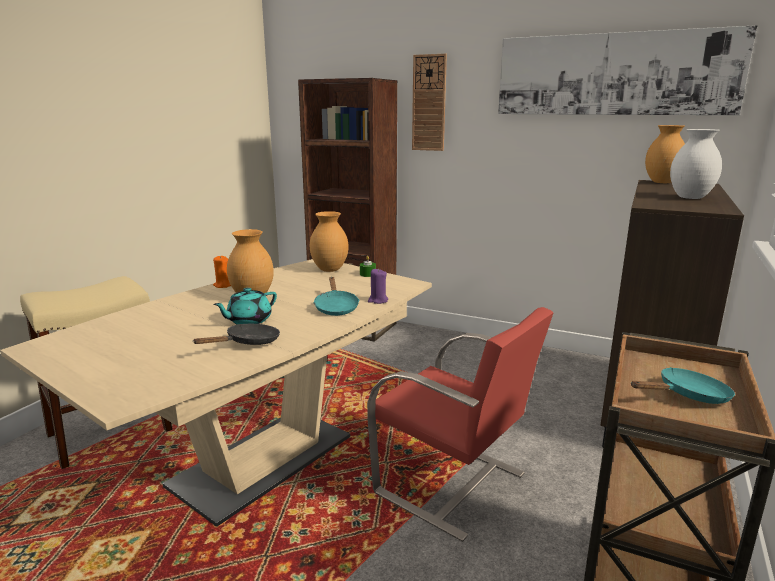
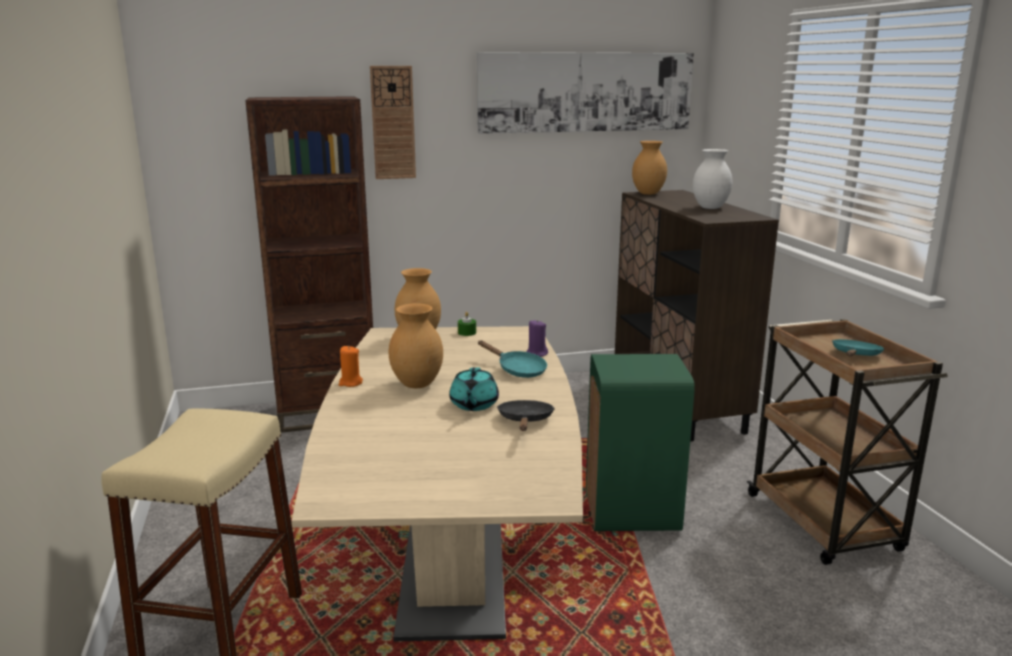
camera: 40 degrees left, 0 degrees up
red chair [367,307,554,542] -> green trash can [586,354,695,531]

